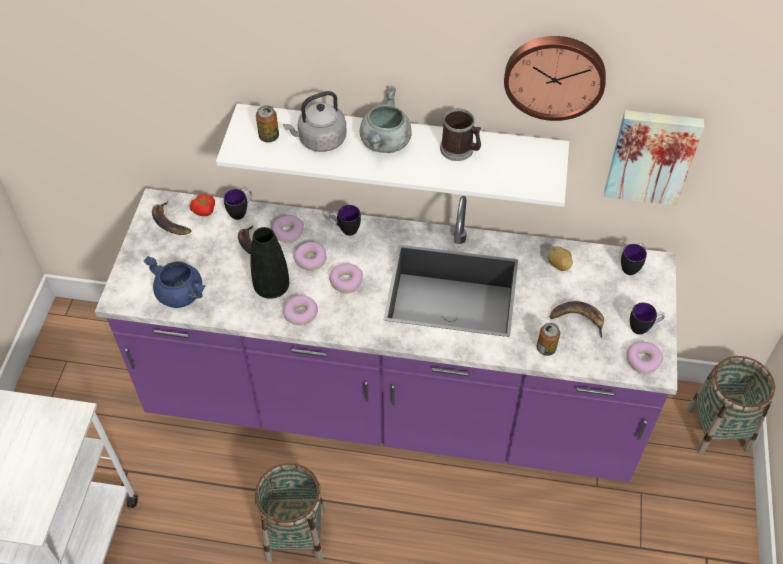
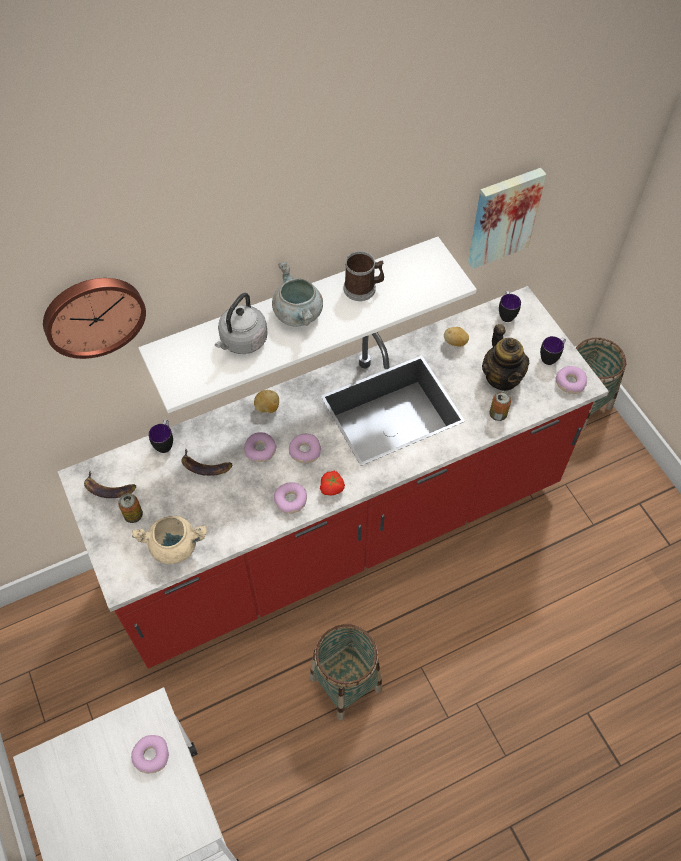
camera: 35 degrees left, 5 degrees up
purple counter [95,188,677,482] -> red counter [58,286,609,669]
blue cooking pot [143,256,205,308] -> beige cooking pot [132,516,207,564]
tomato [190,194,215,216] -> tomato moved to [320,471,345,495]
black vase [250,227,289,299] -> none
can [256,105,279,142] -> can moved to [118,493,143,523]
donut [271,215,304,243] -> donut moved to [131,735,169,774]
mug [329,205,361,236] -> potato [254,390,279,413]
wall clock [504,36,606,121] -> wall clock moved to [43,278,146,359]
banana [550,301,604,338] -> teapot [482,324,529,391]

